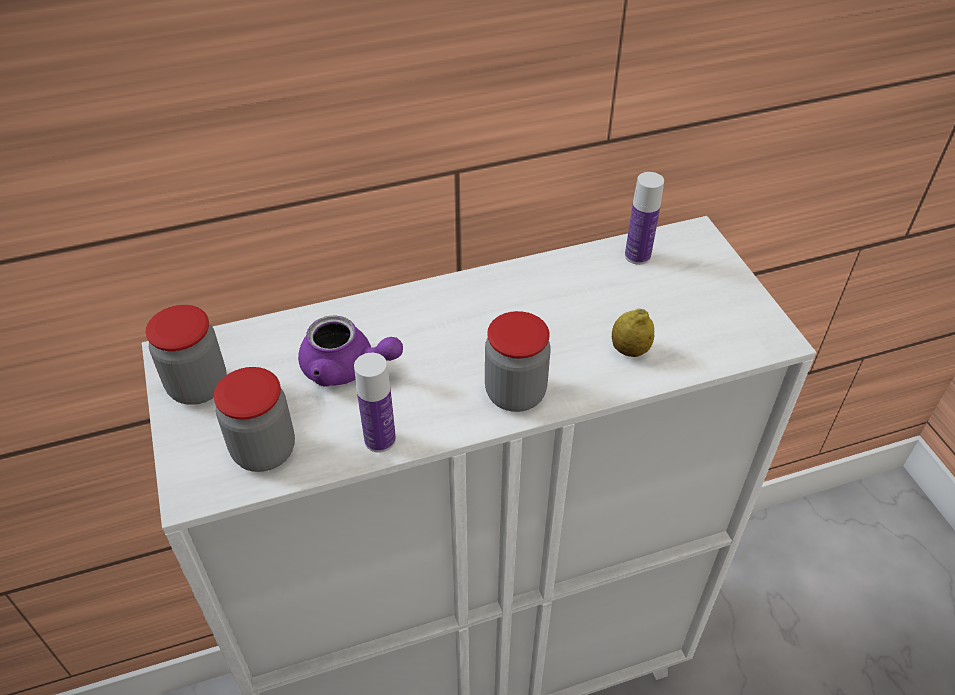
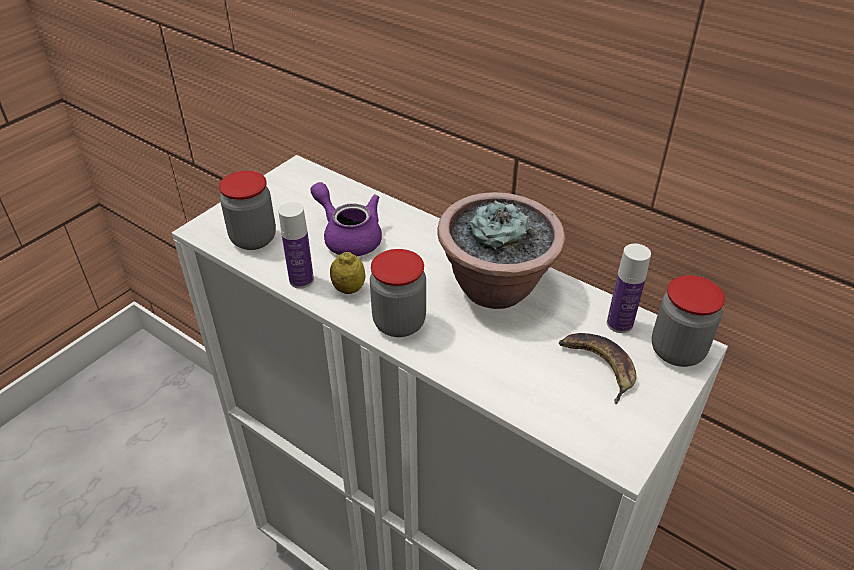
camera: 55 degrees right, 5 degrees down
jar [146,305,227,405] -> jar moved to [652,275,725,367]
purple teapot [298,315,403,387] -> purple teapot turned 150 degrees clockwise [310,182,382,256]
lemon [612,309,654,357] -> lemon moved to [330,252,366,294]
none -> potted plant [438,192,565,309]
none -> banana [559,333,636,404]

